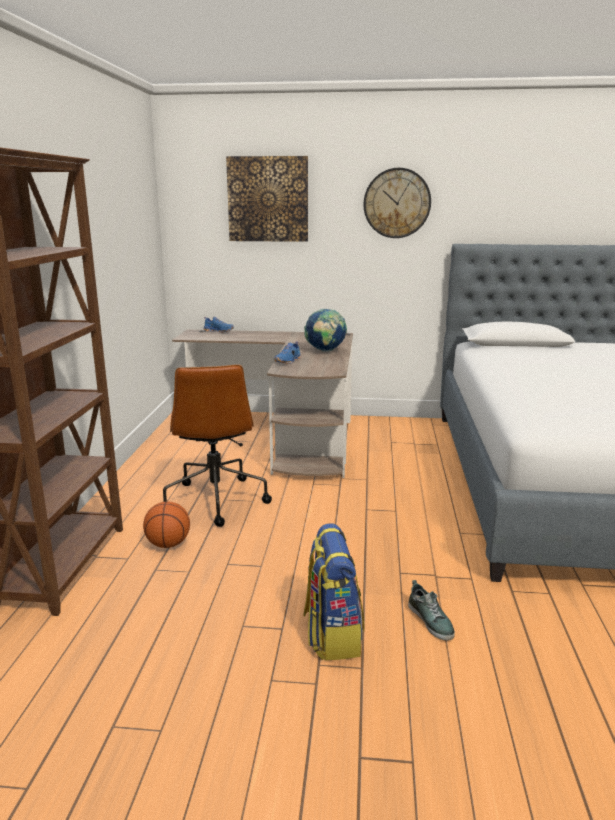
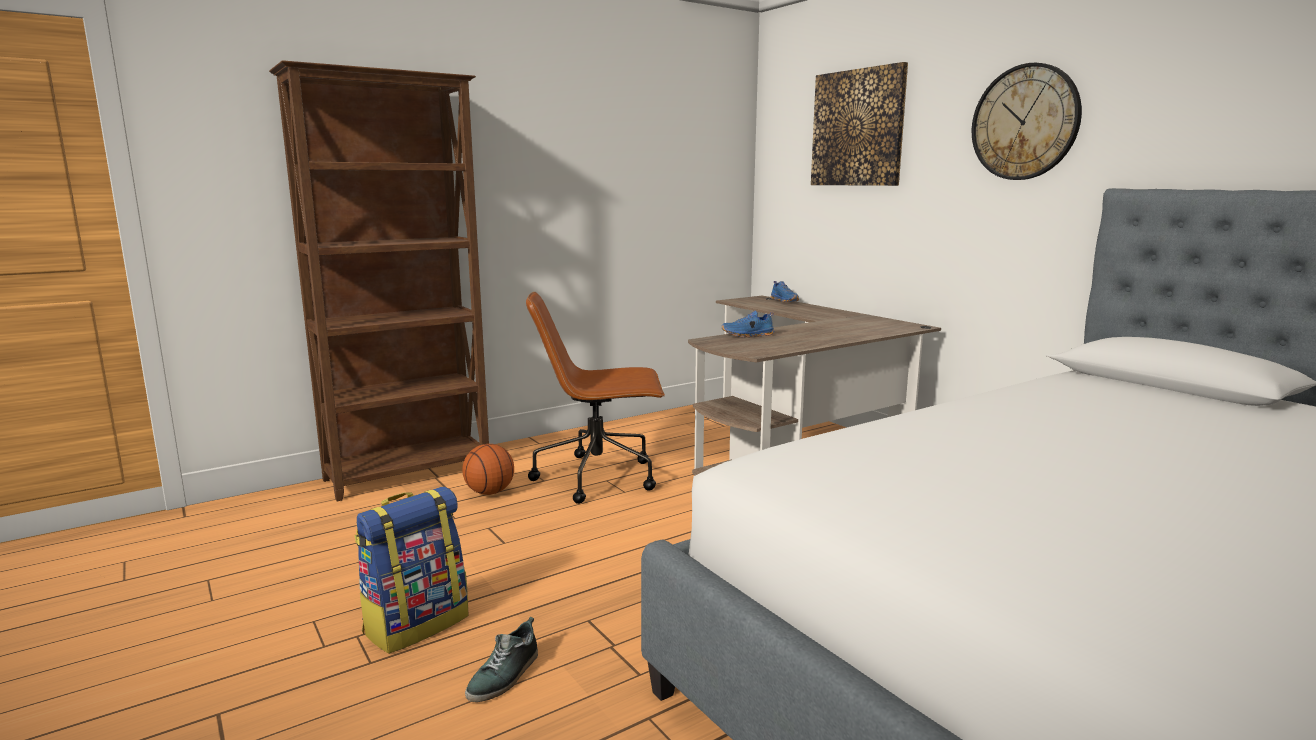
camera: 50 degrees right, 5 degrees down
brown office chair [163,364,272,527] -> brown office chair turned 45 degrees clockwise [526,292,665,504]
globe [304,309,347,352] -> none

